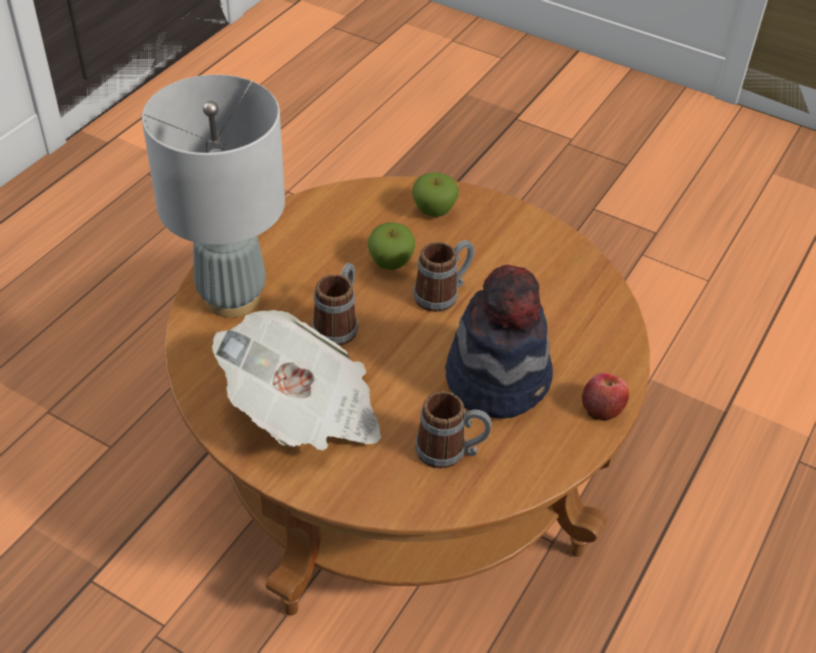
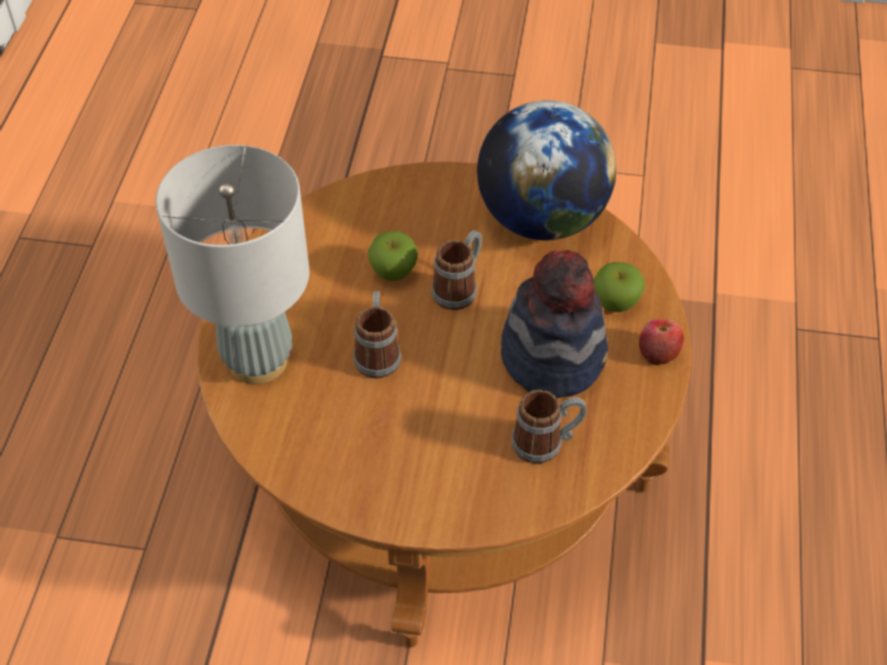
camera: 20 degrees left, 5 degrees up
newspaper [212,310,381,451] -> none
apple [412,172,459,217] -> apple moved to [594,262,645,312]
none -> globe [477,100,616,241]

